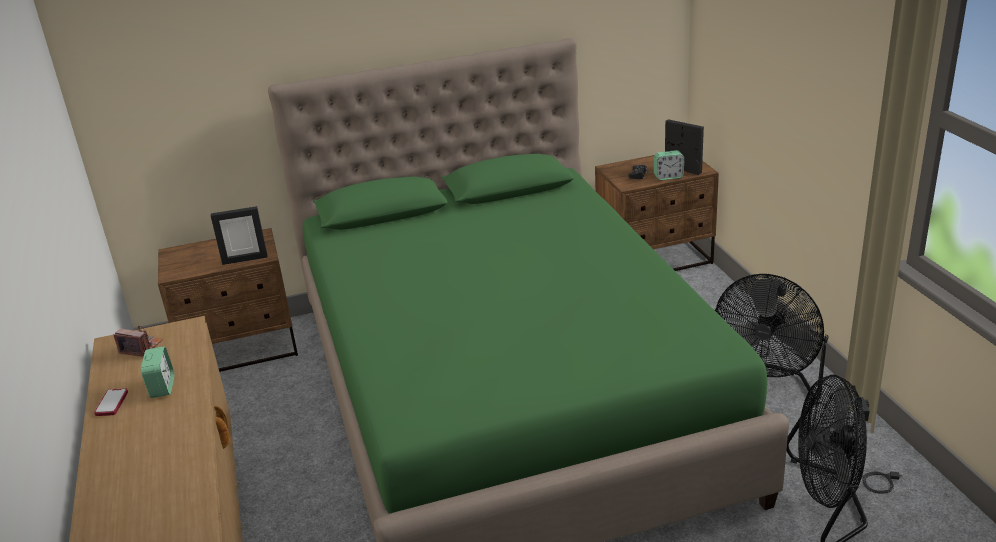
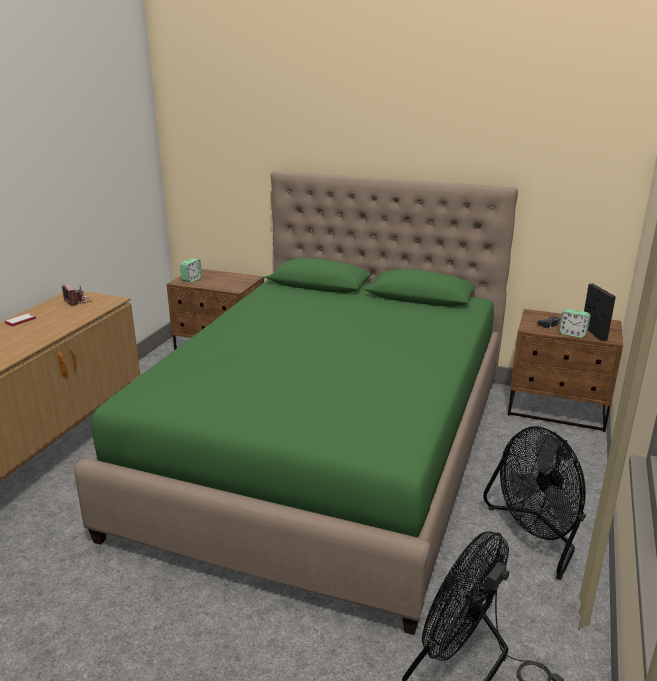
camera: 35 degrees right, 5 degrees down
alarm clock [141,346,174,398] -> alarm clock moved to [180,259,202,282]
picture frame [211,206,268,265] -> none

